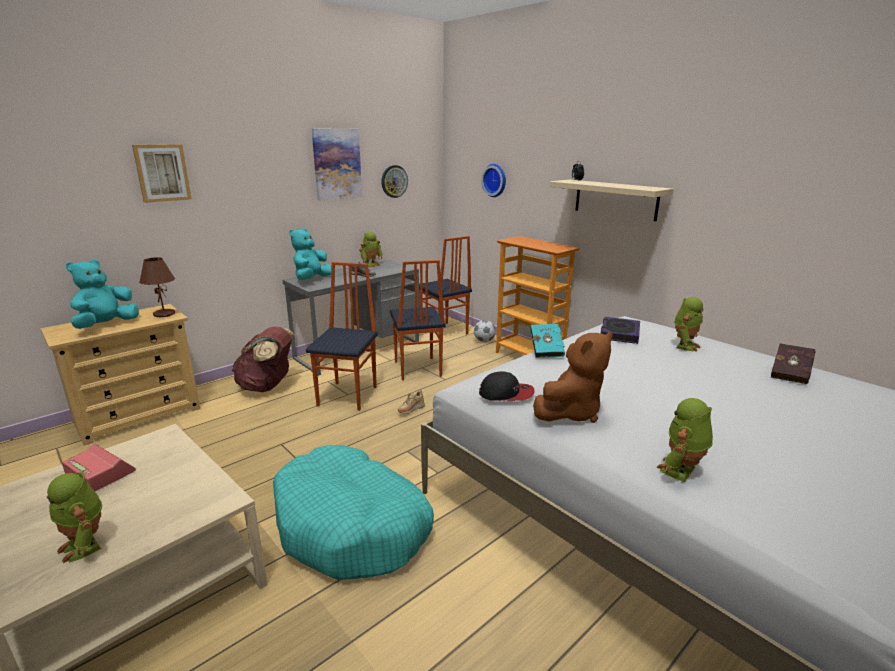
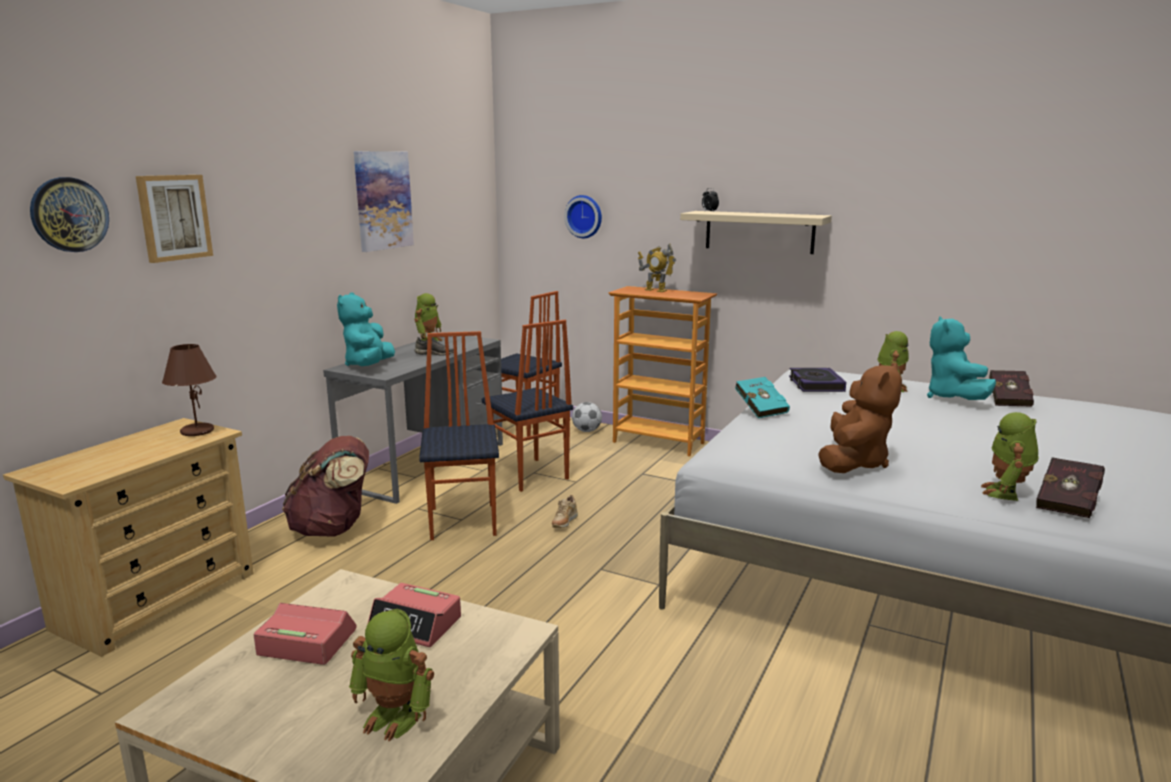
camera: 20 degrees left, 5 degrees down
turquoise plush toy [66,259,139,329] -> turquoise plush toy moved to [927,316,996,400]
turquoise dog bed [273,445,434,580] -> none
wall clock [381,165,408,198] -> wall clock moved to [30,177,109,252]
cap [479,371,535,401] -> none
none -> alarm clock [367,583,461,647]
none -> toy robot [638,243,676,292]
none -> red book [1036,457,1105,518]

